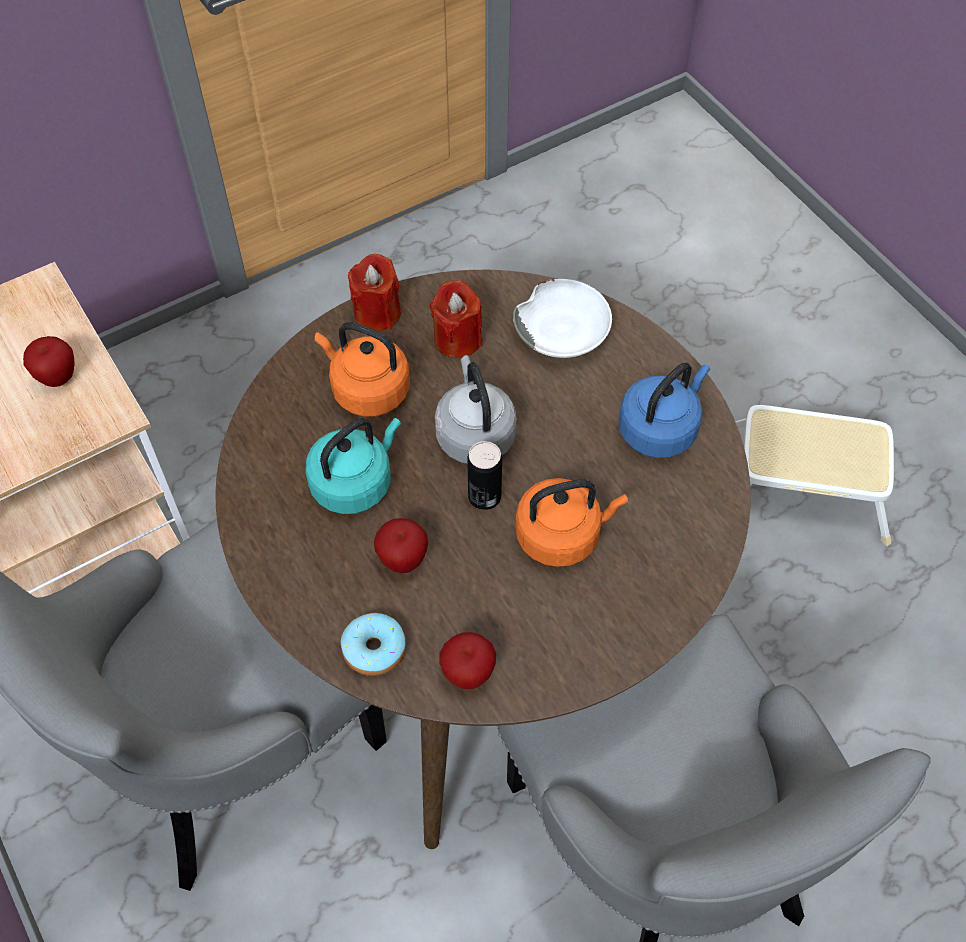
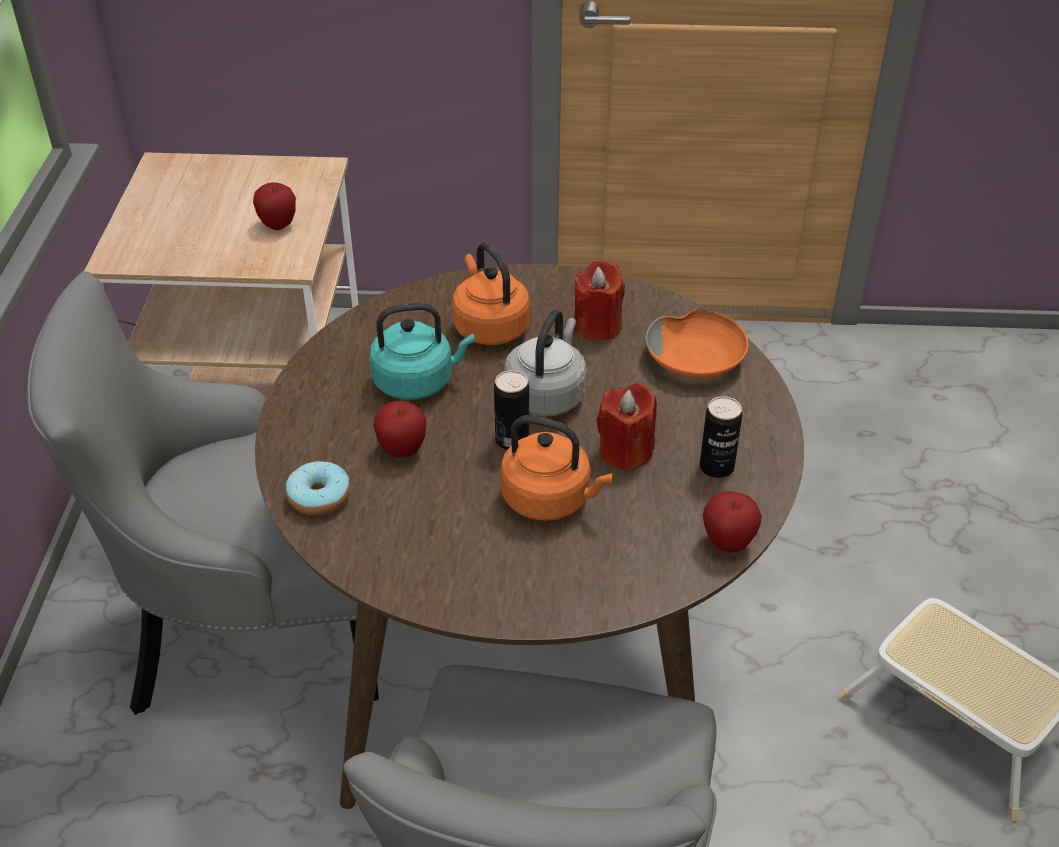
camera: 35 degrees right, 15 degrees down
red candle [348,254,401,331] -> red candle moved to [597,383,657,471]
apple [439,632,496,689] -> apple moved to [703,491,762,553]
white bowl [513,279,612,358] -> orange bowl [645,309,749,378]
blue kettle [618,363,710,458] -> can [700,396,742,478]

